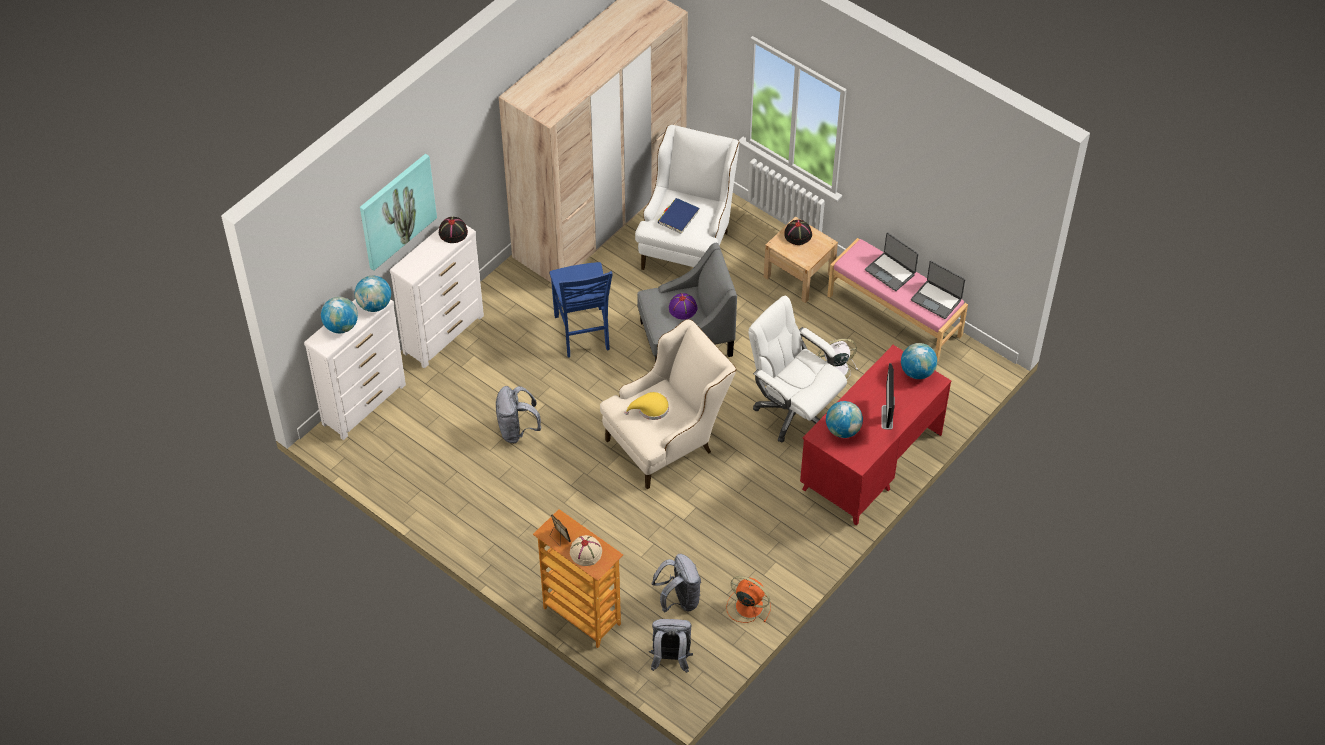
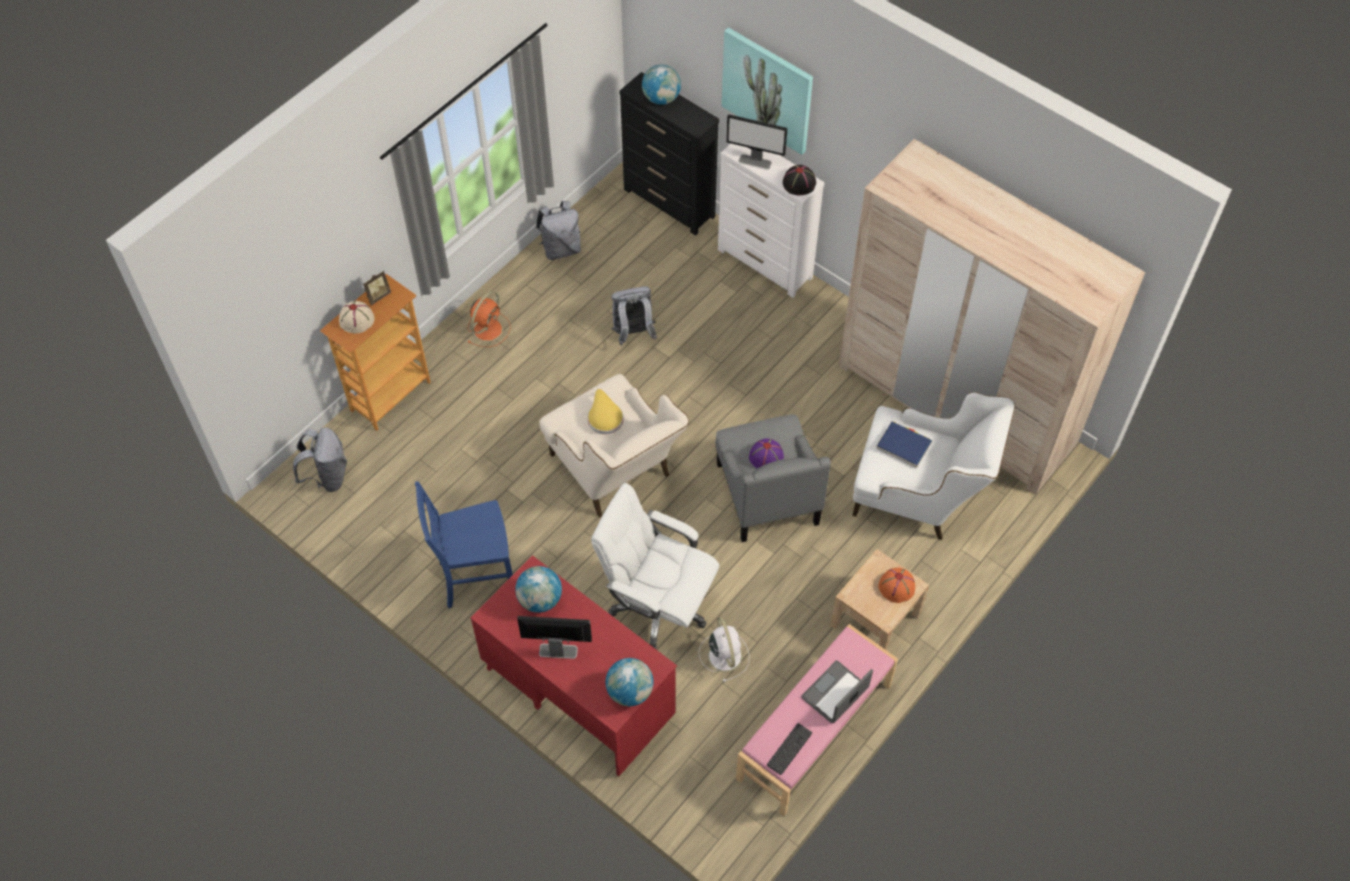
camera: 90 degrees right, 5 degrees up
white dresser [304,299,406,440] -> black dresser [619,72,719,235]
globe [355,276,391,312] -> none
blue chair [549,262,613,358] -> blue chair moved to [415,481,513,608]
grey backpack [652,554,701,612] -> grey backpack moved to [536,201,581,260]
orange fan [726,576,771,623] -> orange fan moved to [467,291,511,348]
white office chair [748,296,847,442] -> white office chair turned 105 degrees counterclockwise [591,483,719,649]
black hat [784,220,812,245] -> orange hat [878,568,915,603]
laptop [911,261,965,319] -> keyboard [767,723,812,775]
none -> monitor [726,114,788,170]

